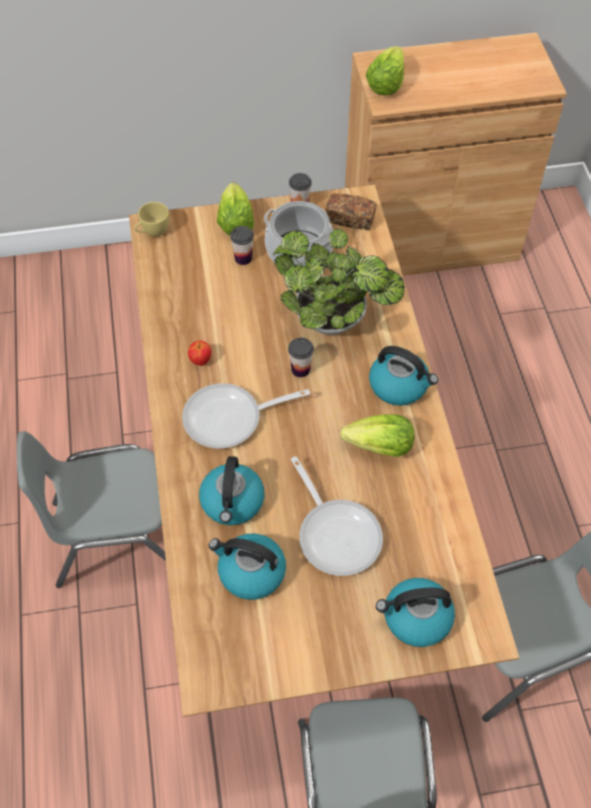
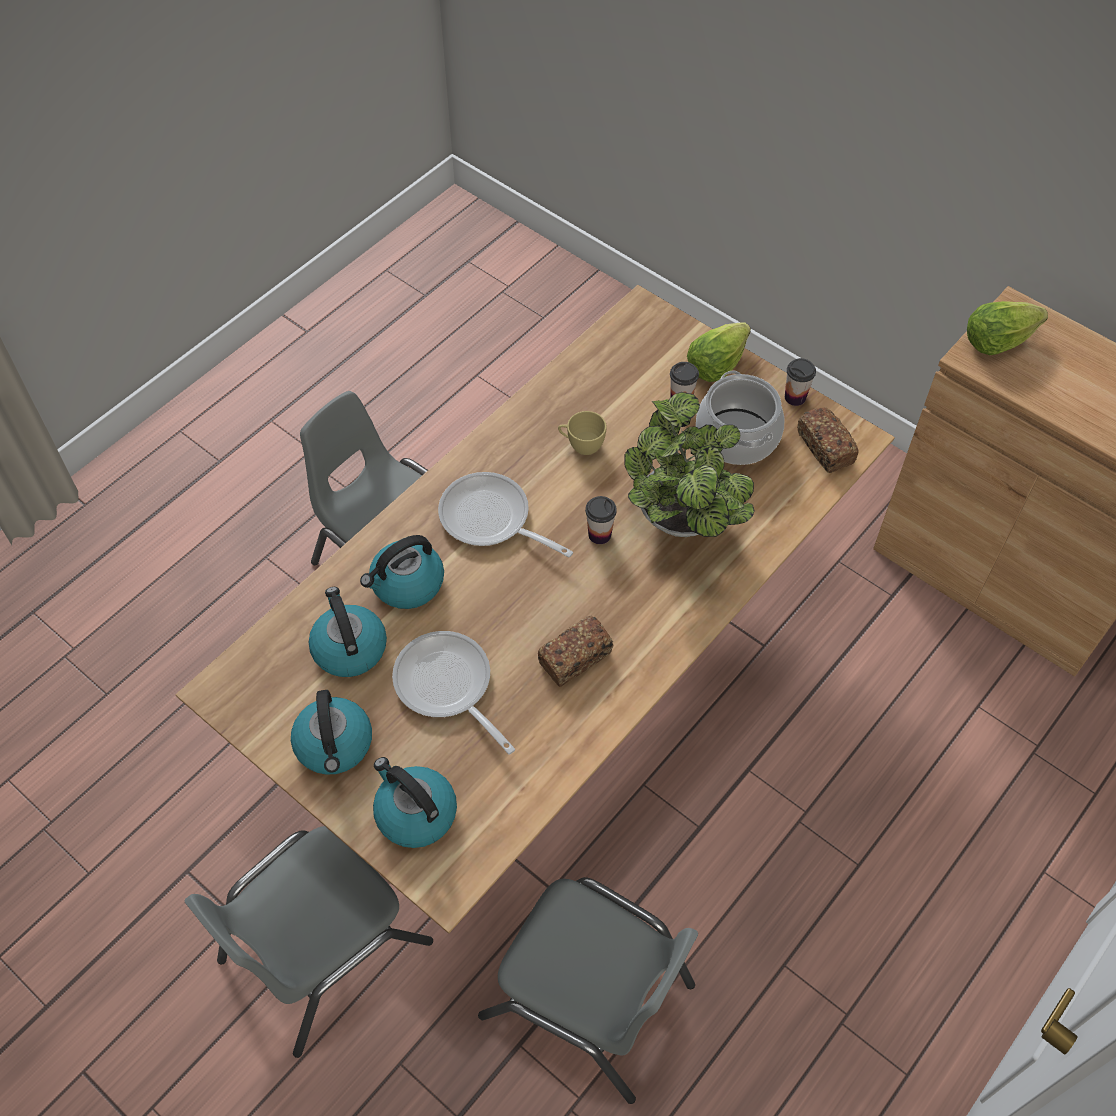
camera: 50 degrees right, 0 degrees up
yellow cup [134,202,169,237] -> yellow cup moved to [558,411,607,455]
apple [188,340,212,366] -> none
frying pan [291,456,383,576] -> frying pan turned 120 degrees clockwise [392,631,515,754]
lettuce [340,414,414,457] -> bread [538,616,613,687]
kettle [369,346,438,406] -> kettle moved to [291,690,372,775]

